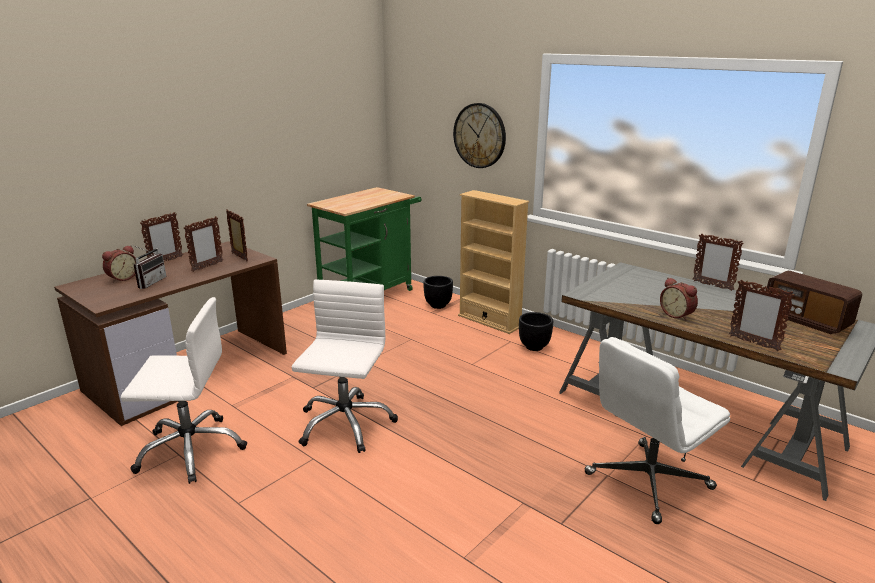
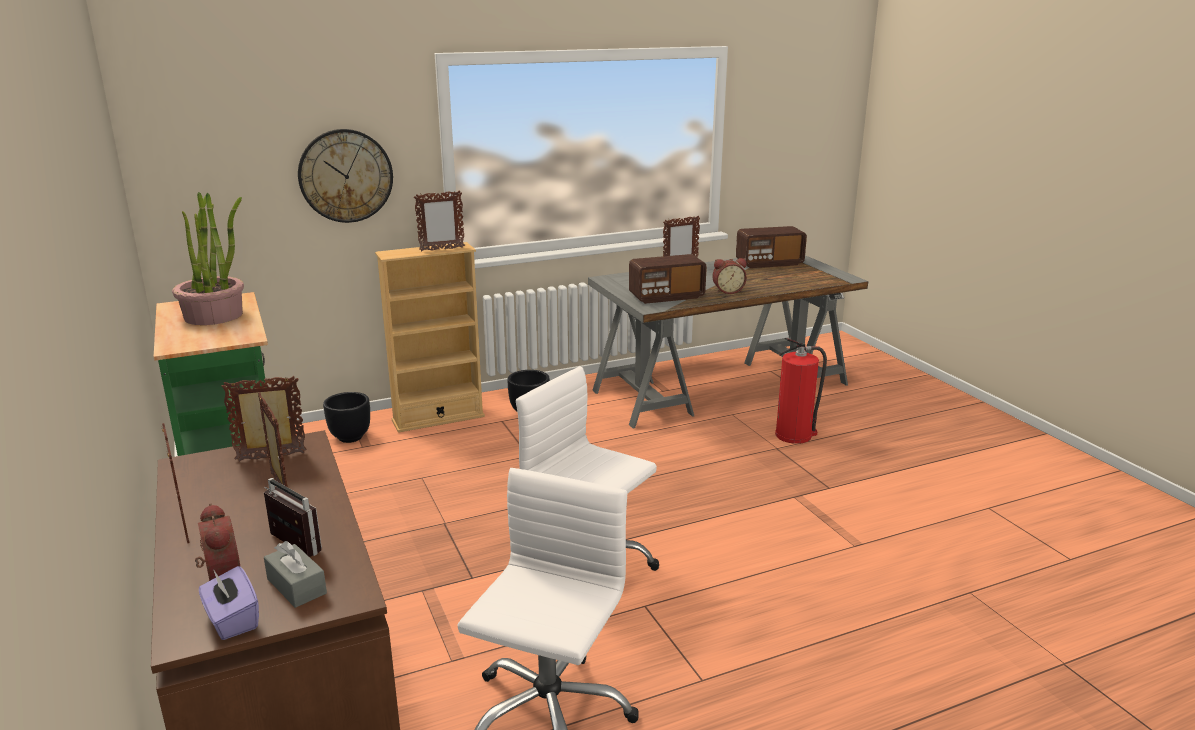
camera: 65 degrees left, 0 degrees up
white office chair [584,337,730,524] -> fire extinguisher [775,338,827,444]
picture frame [729,280,795,351] -> picture frame moved to [414,190,465,251]
none -> potted plant [172,192,244,325]
none -> purple tissue box [199,566,259,640]
none -> grey tissue box [264,541,327,608]
none -> radio [629,254,707,304]

